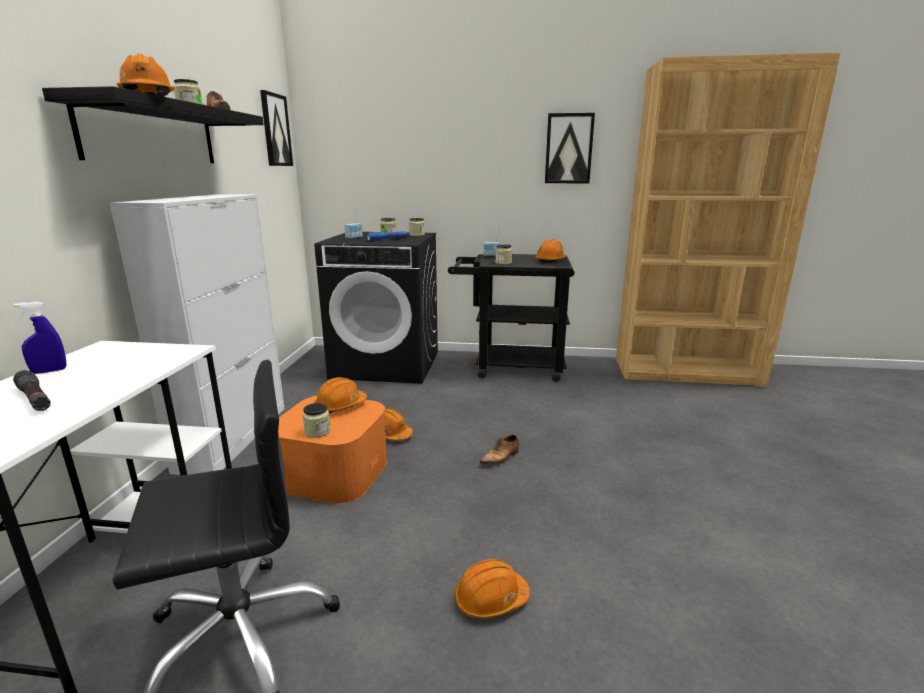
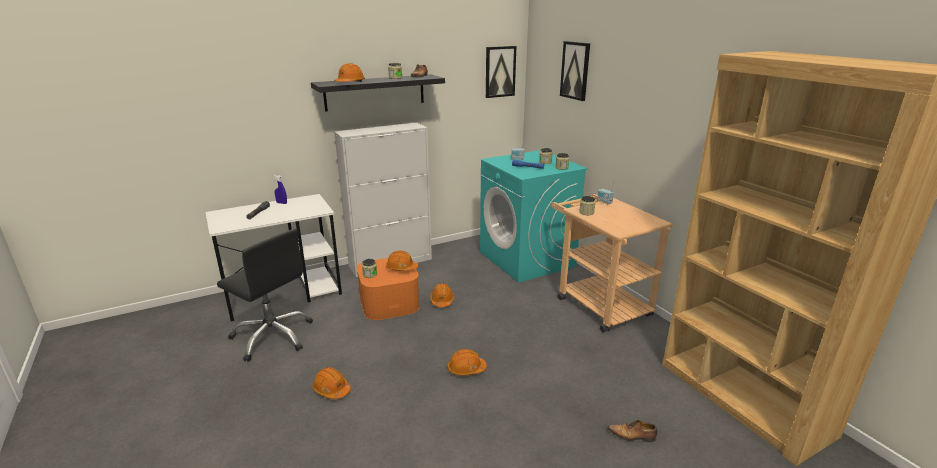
camera: 55 degrees right, 5 degrees up
black washing machine [314,232,438,384] -> turquoise washing machine [480,150,588,283]
black cart [448,254,574,382] -> beige cart [551,194,673,333]
shoe [479,435,519,465] -> shoe moved to [607,420,658,442]
orange hard hat [535,239,566,263] -> orange hard hat moved to [448,349,487,376]
picture [545,113,595,183] -> picture moved to [560,41,590,101]

